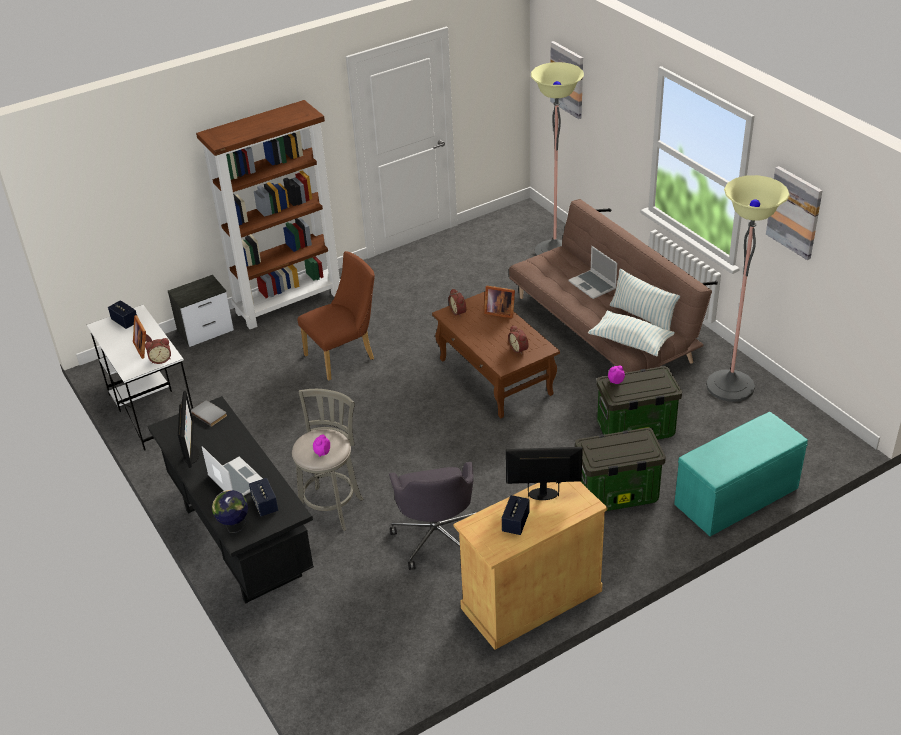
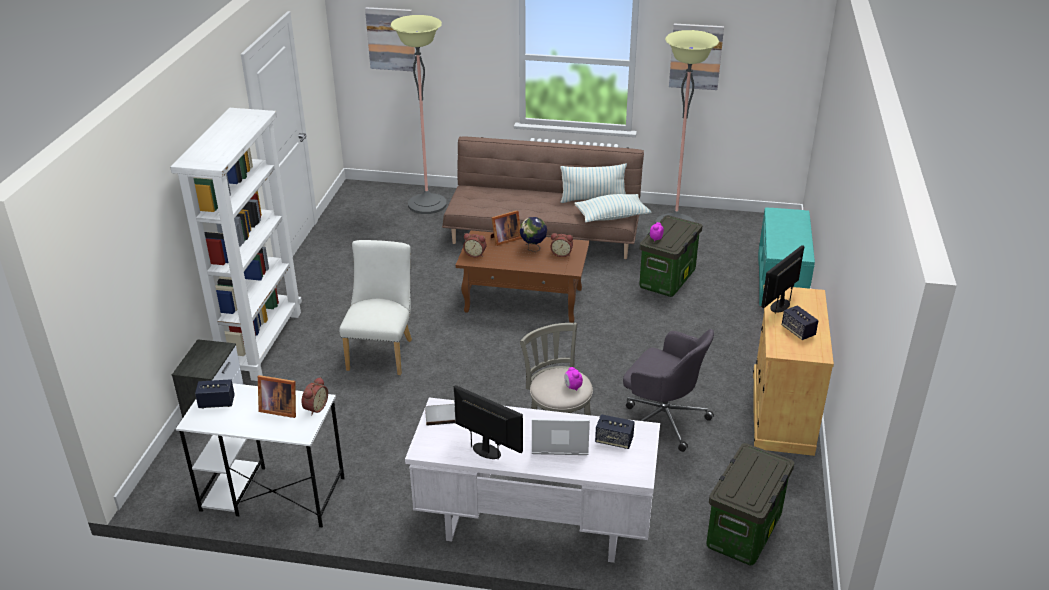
camera: 50 degrees left, 5 degrees down
black desk [148,396,314,603] -> white desk [405,398,660,563]
brown bookcase [196,100,340,329] -> white bookcase [170,108,302,381]
globe [212,490,248,533] -> globe moved to [520,217,547,252]
brown chair [297,251,375,380] -> white chair [339,240,412,375]
laptop [568,246,617,299] -> none
storage box [575,427,666,511] -> storage box moved to [707,443,794,566]

